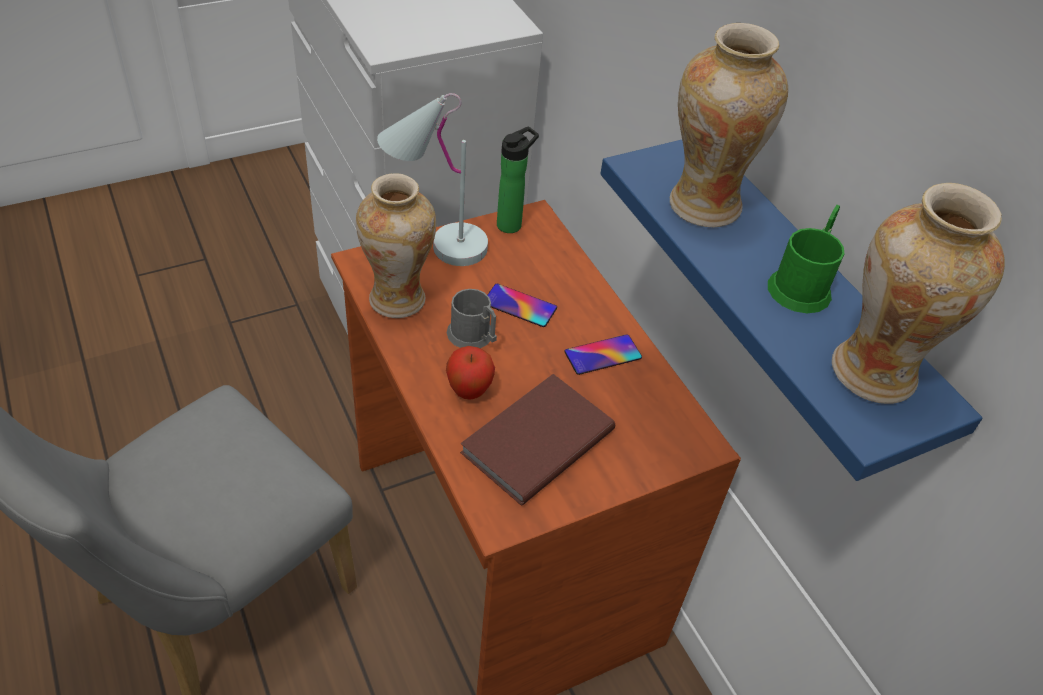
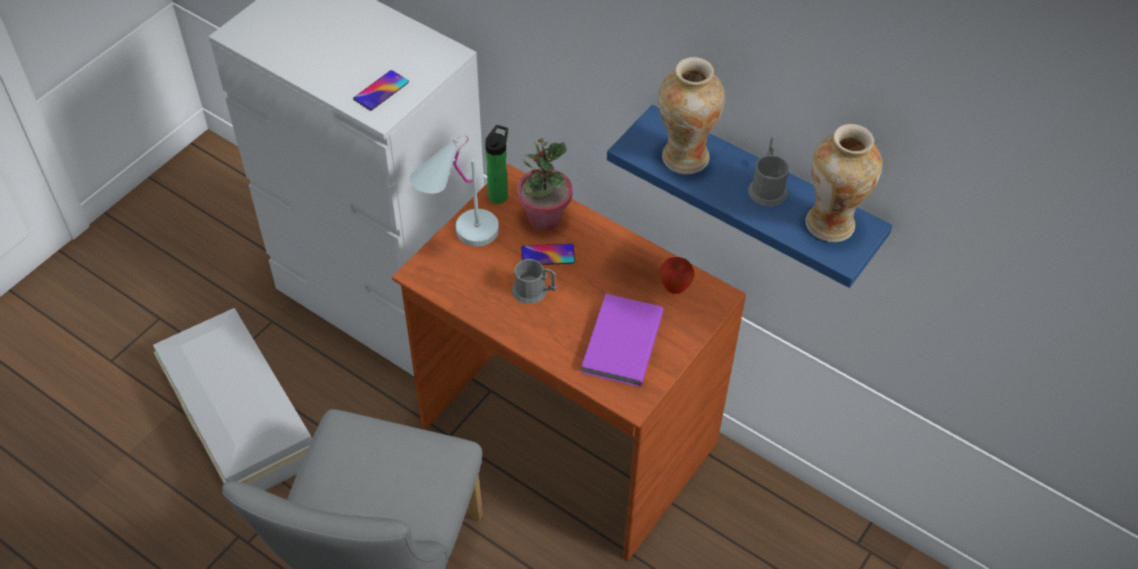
camera: 25 degrees left, 5 degrees up
vase [356,174,436,318] -> none
apple [446,346,495,400] -> apple moved to [659,257,695,294]
brown book [460,374,615,505] -> purple book [581,294,664,387]
phone [564,334,642,375] -> phone moved to [353,70,409,111]
green mug [768,205,845,313] -> grey mug [748,138,789,206]
none -> white storage box [153,308,312,491]
none -> potted plant [517,138,572,230]

